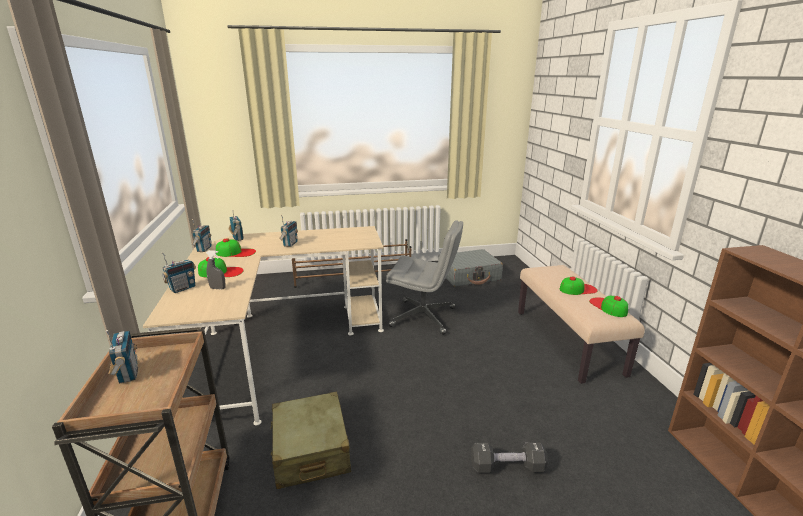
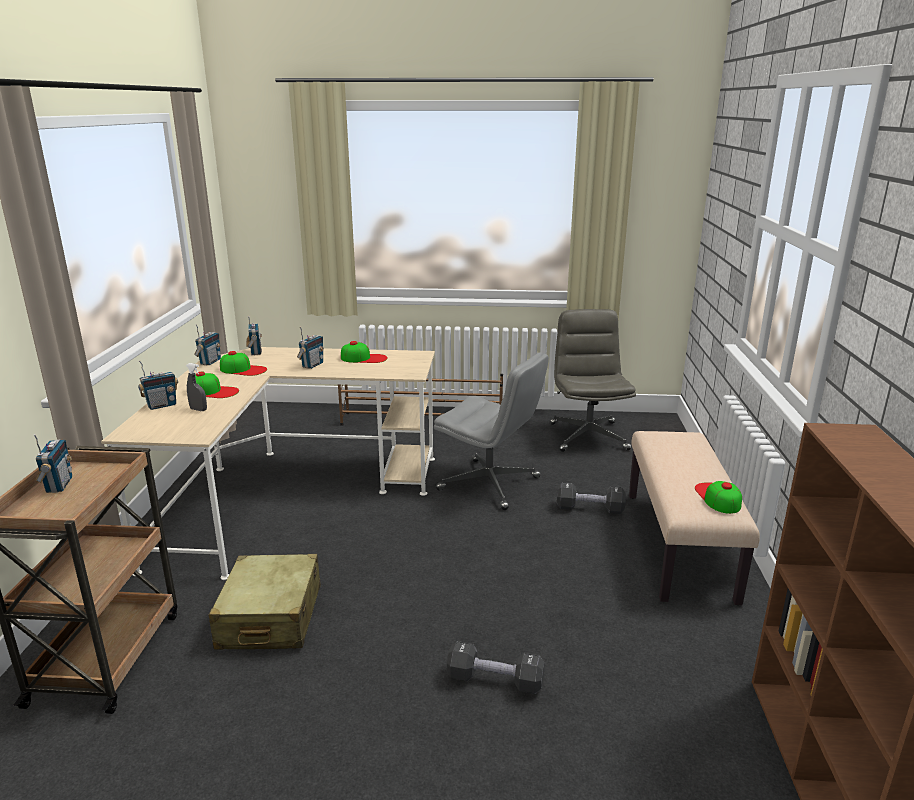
camera: 15 degrees right, 0 degrees up
grey suitcase [438,249,503,287] -> grey office chair [549,309,636,452]
cap [560,276,598,295] -> cap moved to [341,341,388,363]
none -> black dumbbell [557,482,626,514]

